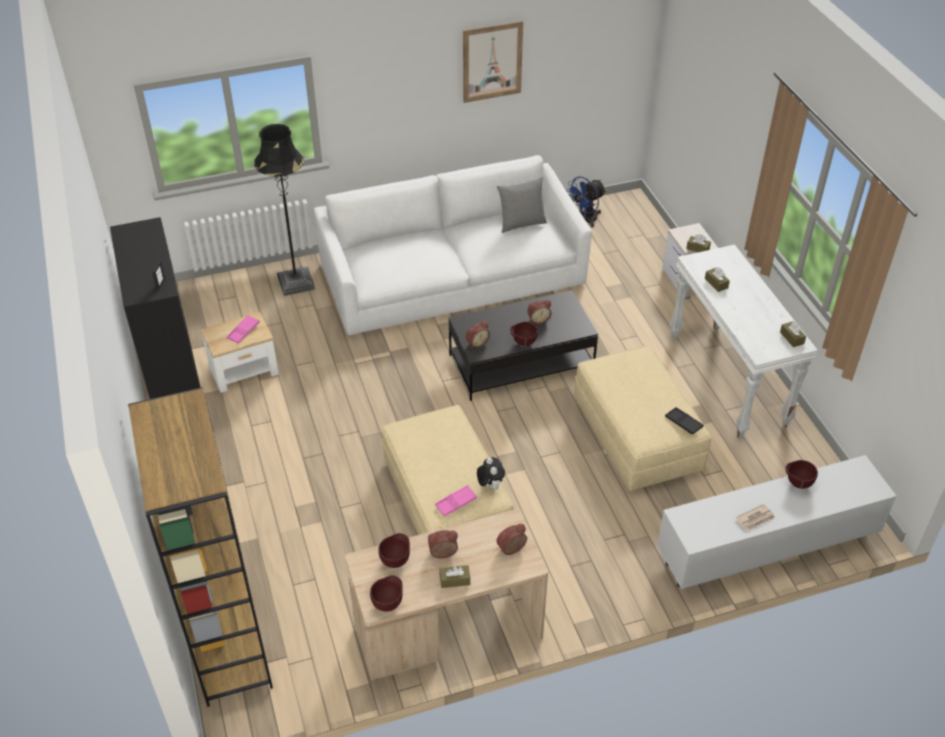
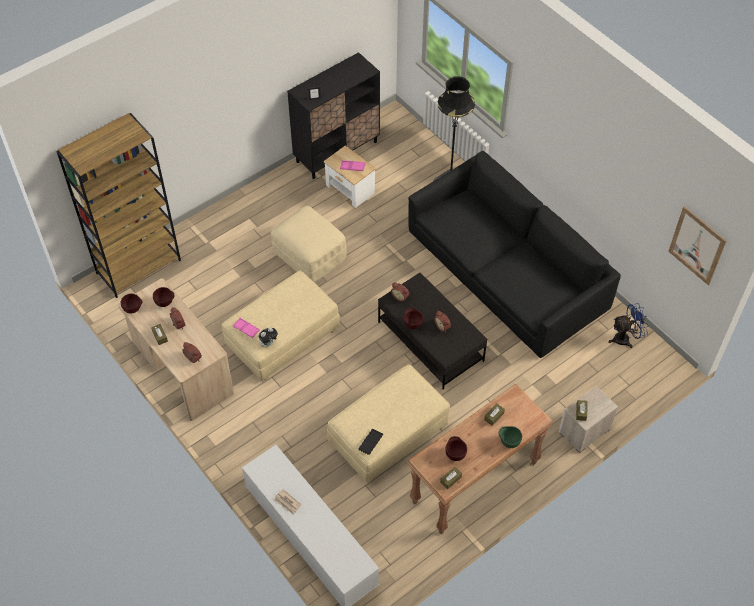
camera: 70 degrees right, 10 degrees up
white sofa [314,155,592,335] -> black sofa [408,151,621,358]
picture [463,21,523,103] -> picture moved to [668,206,726,285]
grey pillow [497,177,547,233] -> none
blue fan [566,176,606,227] -> blue fan turned 135 degrees clockwise [608,303,649,348]
white console table [669,245,818,439] -> brown console table [408,384,553,535]
brown bowl [785,460,818,489] -> brown bowl moved to [445,436,467,461]
none -> beige ottoman [271,206,347,282]
none -> green bowl [499,426,522,448]

